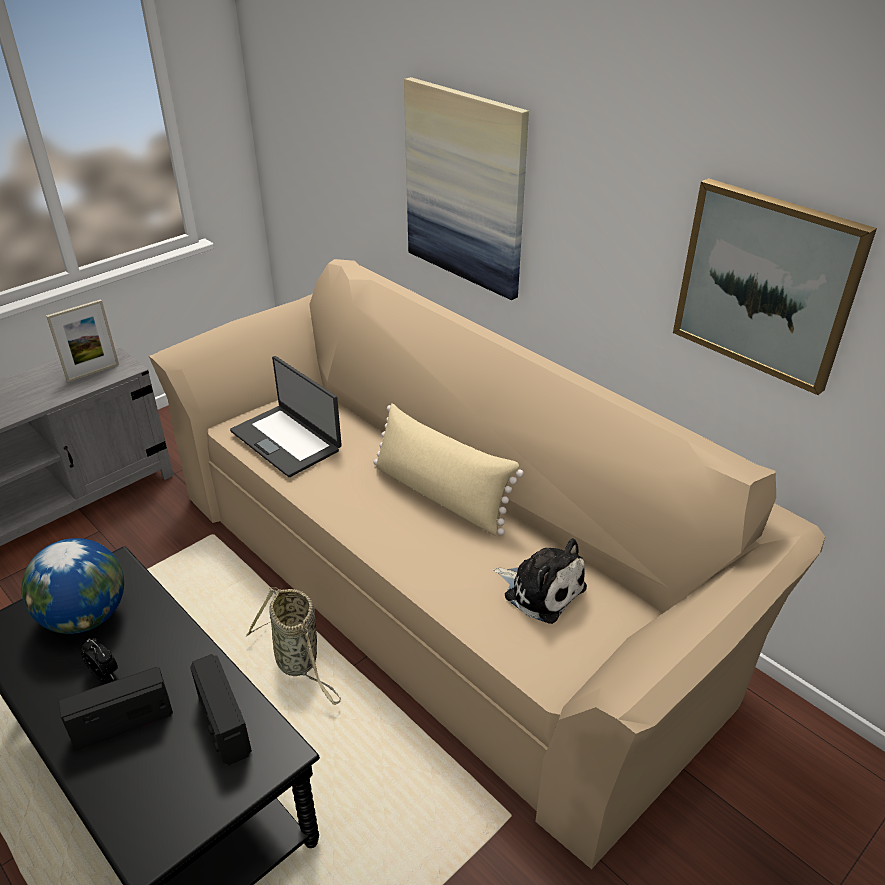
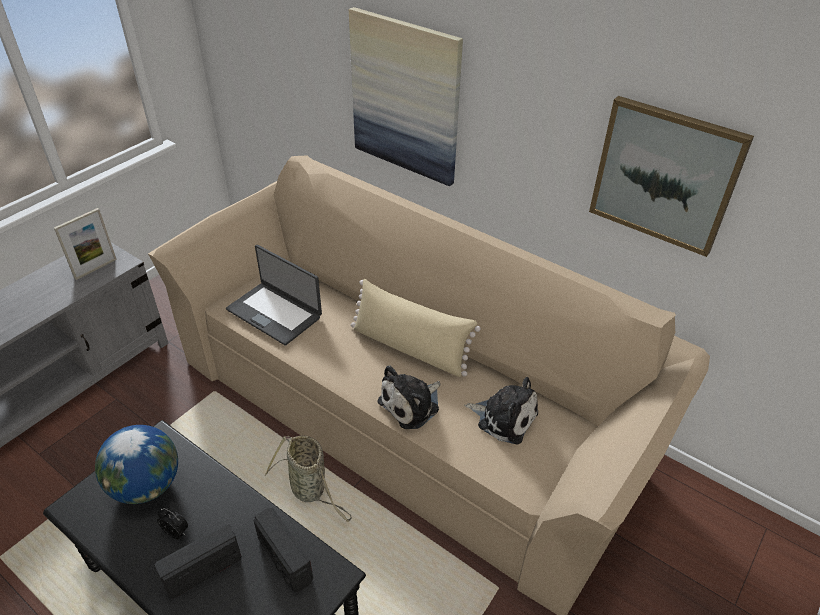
camera: 10 degrees left, 5 degrees up
none -> plush toy [377,365,440,429]

